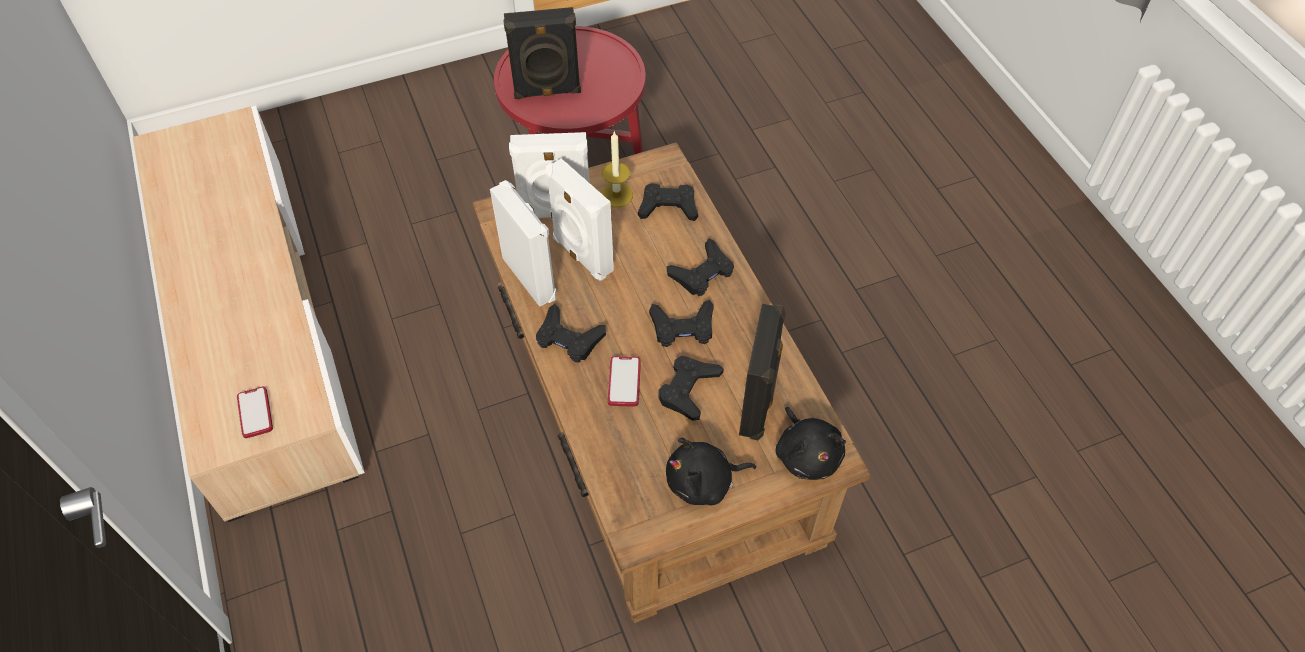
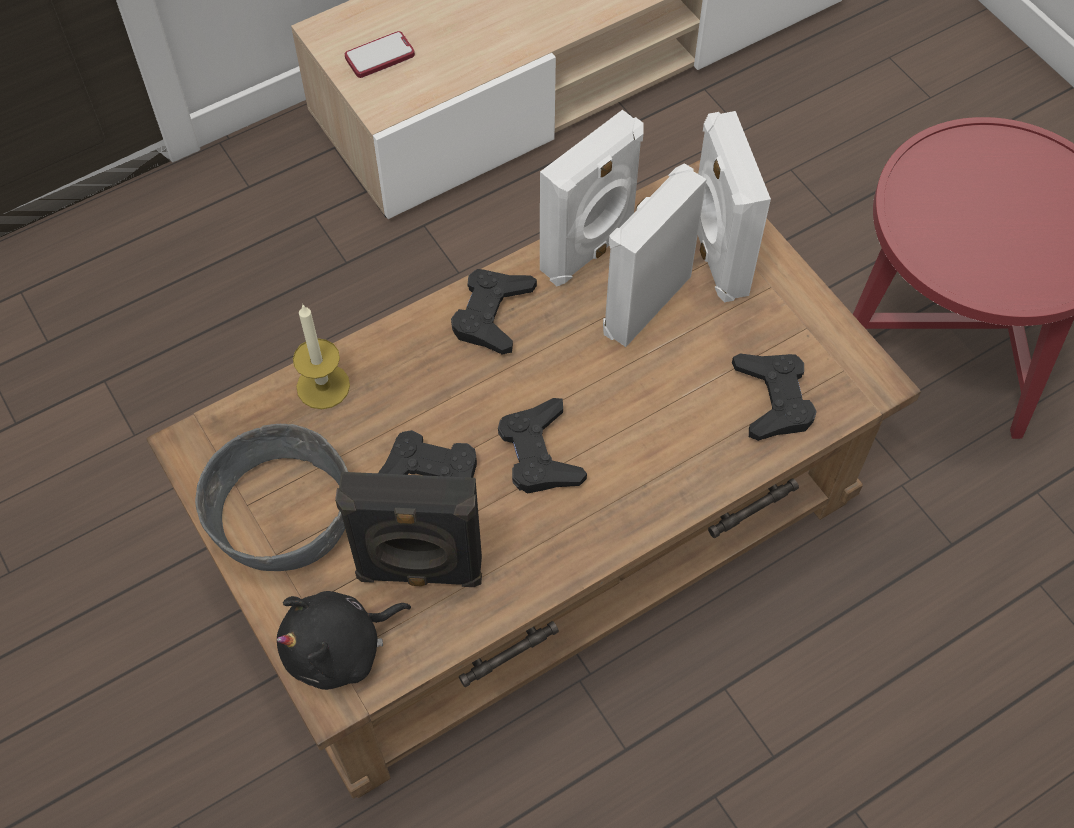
camera: 80 degrees right, 5 degrees up
black speaker [503,7,581,99] -> none
candle [601,132,633,207] -> candle moved to [293,305,350,409]
phone [608,356,641,406] -> none
black plush toy [666,438,756,505] -> grey bowl [195,424,348,571]
black game controller [667,239,734,296] -> none

